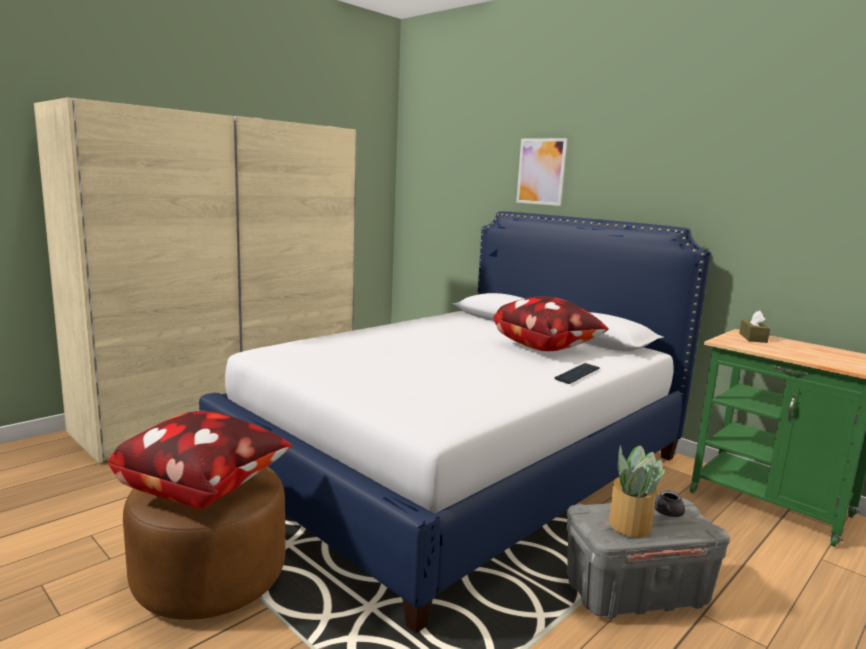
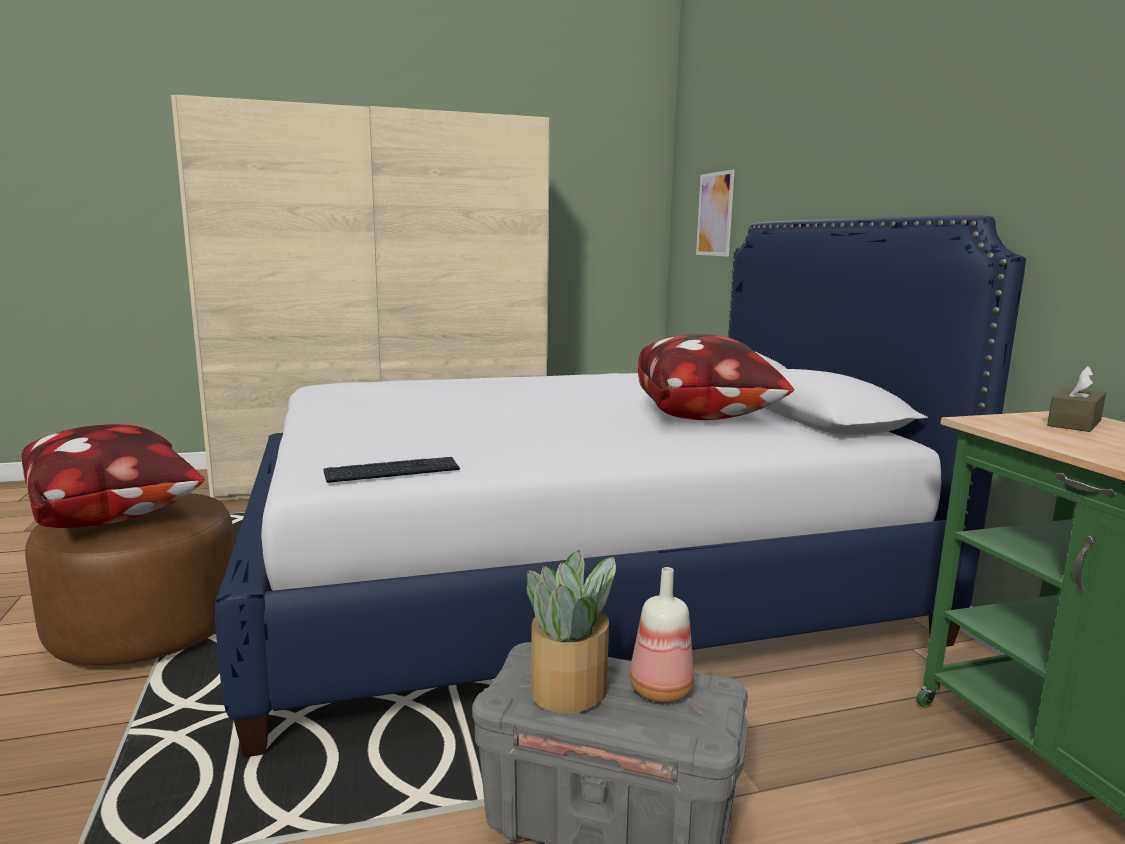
camera: 30 degrees right, 0 degrees up
picture [516,138,567,206] -> picture moved to [696,169,735,256]
keyboard [554,363,600,384] -> keyboard moved to [324,457,460,483]
grey teapot [655,490,685,517] -> bottle [630,567,694,703]

